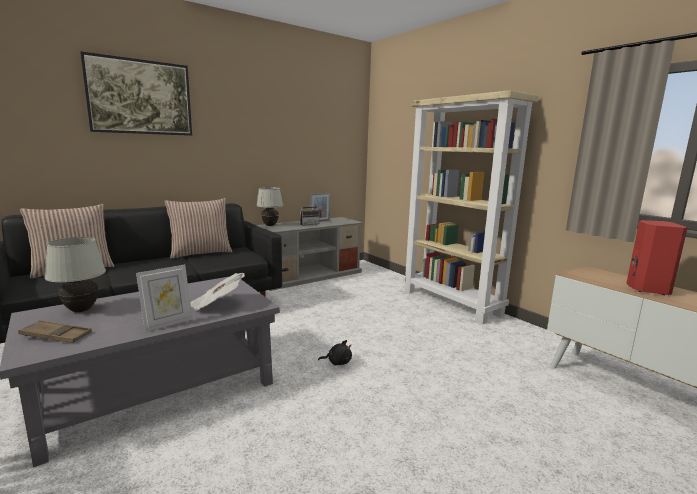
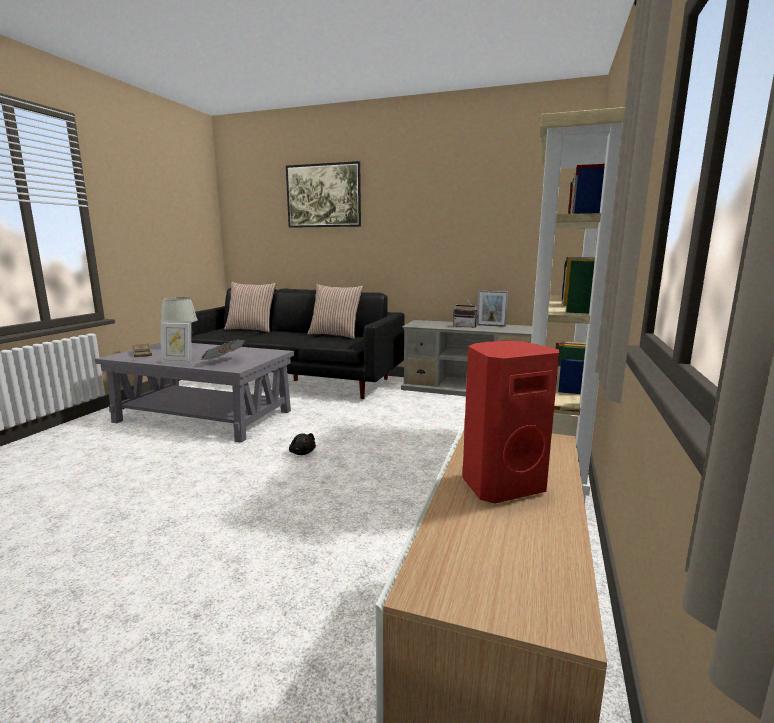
camera: 55 degrees right, 0 degrees up
white table lamp [256,187,283,226] -> none

